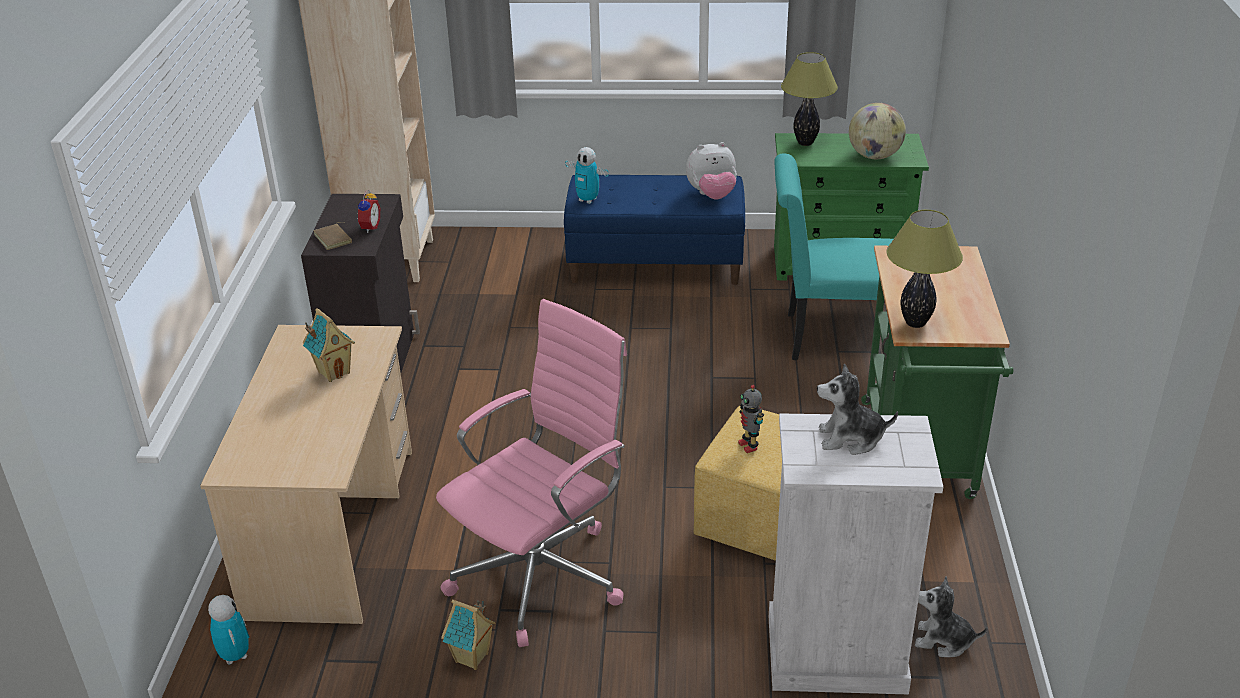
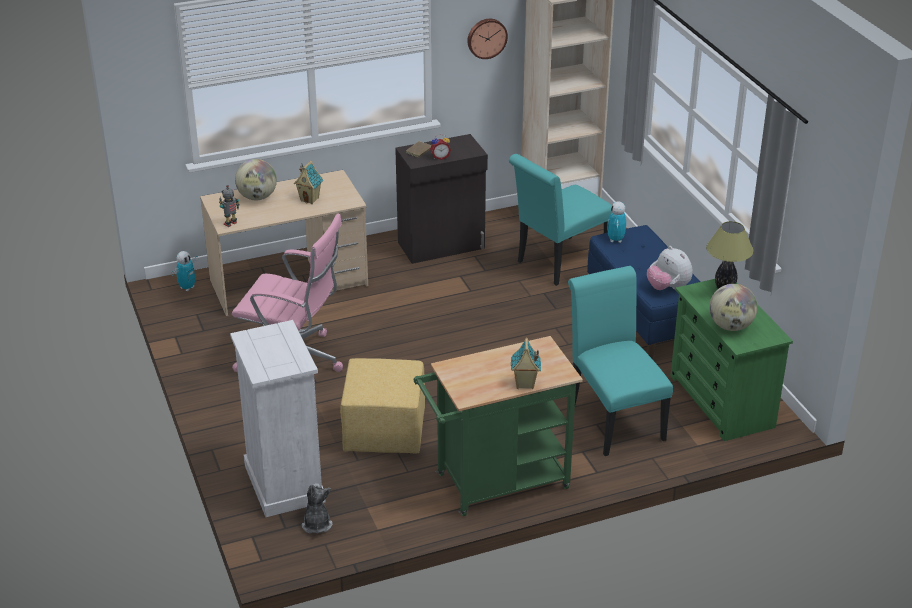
camera: 65 degrees right, 0 degrees up
toy house [441,599,496,670] -> toy house moved to [511,337,541,389]
toy robot [738,385,764,453] -> toy robot moved to [219,185,239,227]
plush toy [817,363,898,455] -> none
table lamp [887,210,963,328] -> none
none -> globe [235,159,277,200]
none -> wall clock [467,19,508,59]
none -> turquoise chair [509,154,612,286]

